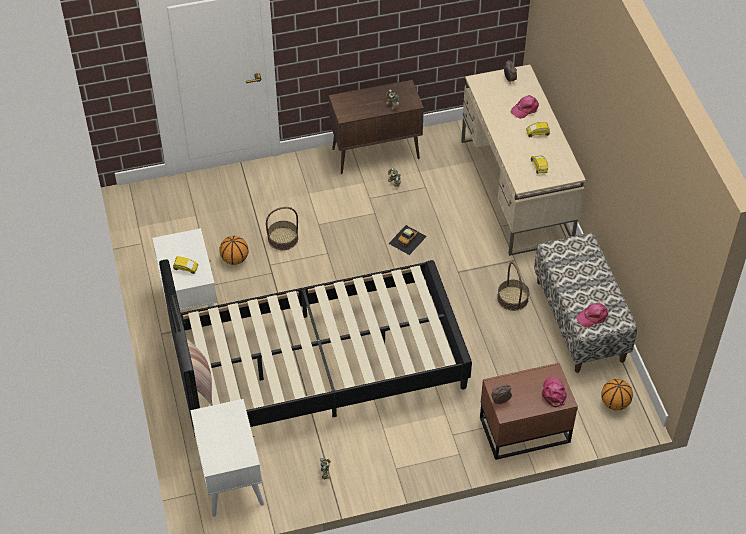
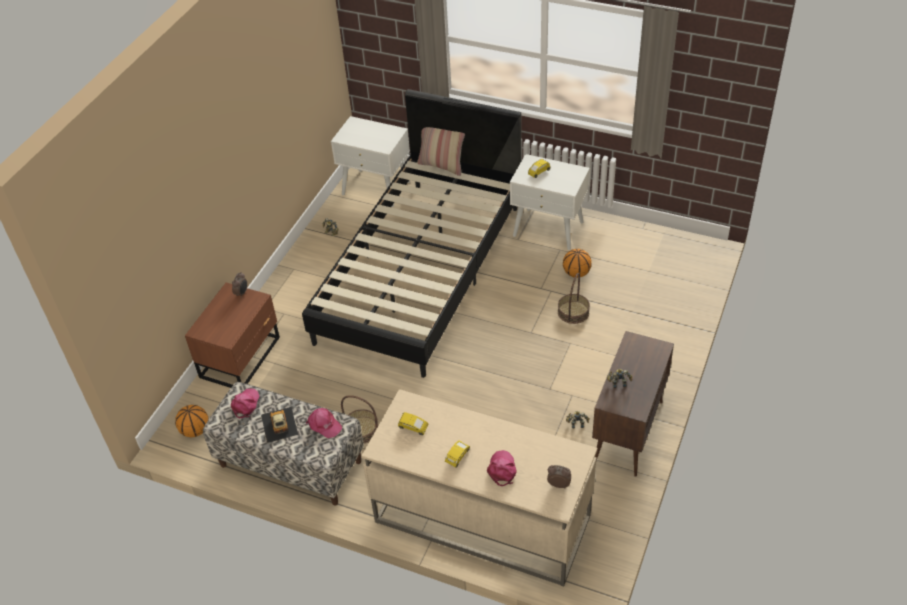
camera: 130 degrees right, 5 degrees down
toy car [388,225,427,255] -> toy car moved to [261,407,298,443]
pink cap [542,377,567,407] -> pink cap moved to [306,408,342,438]

